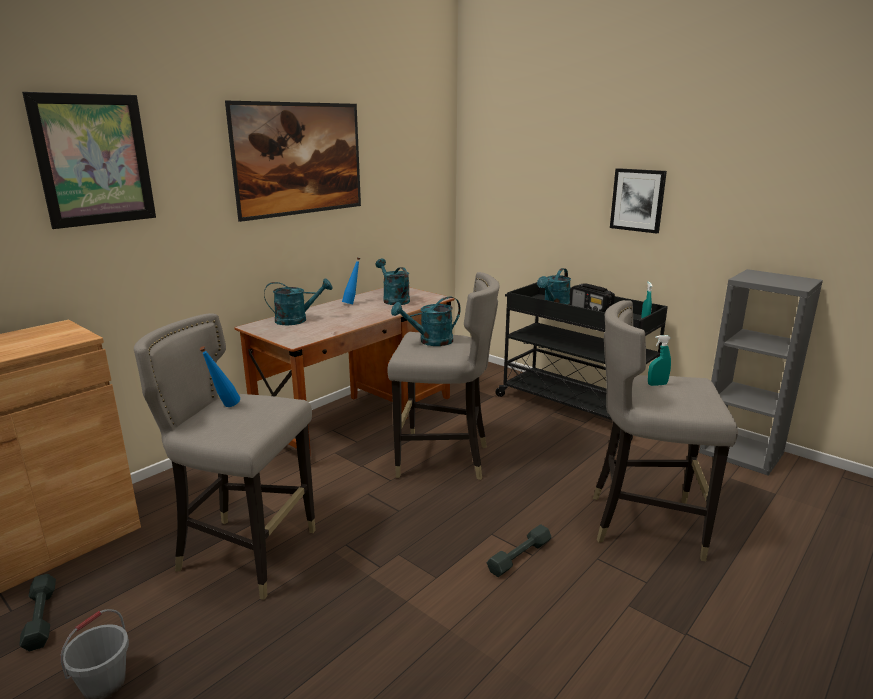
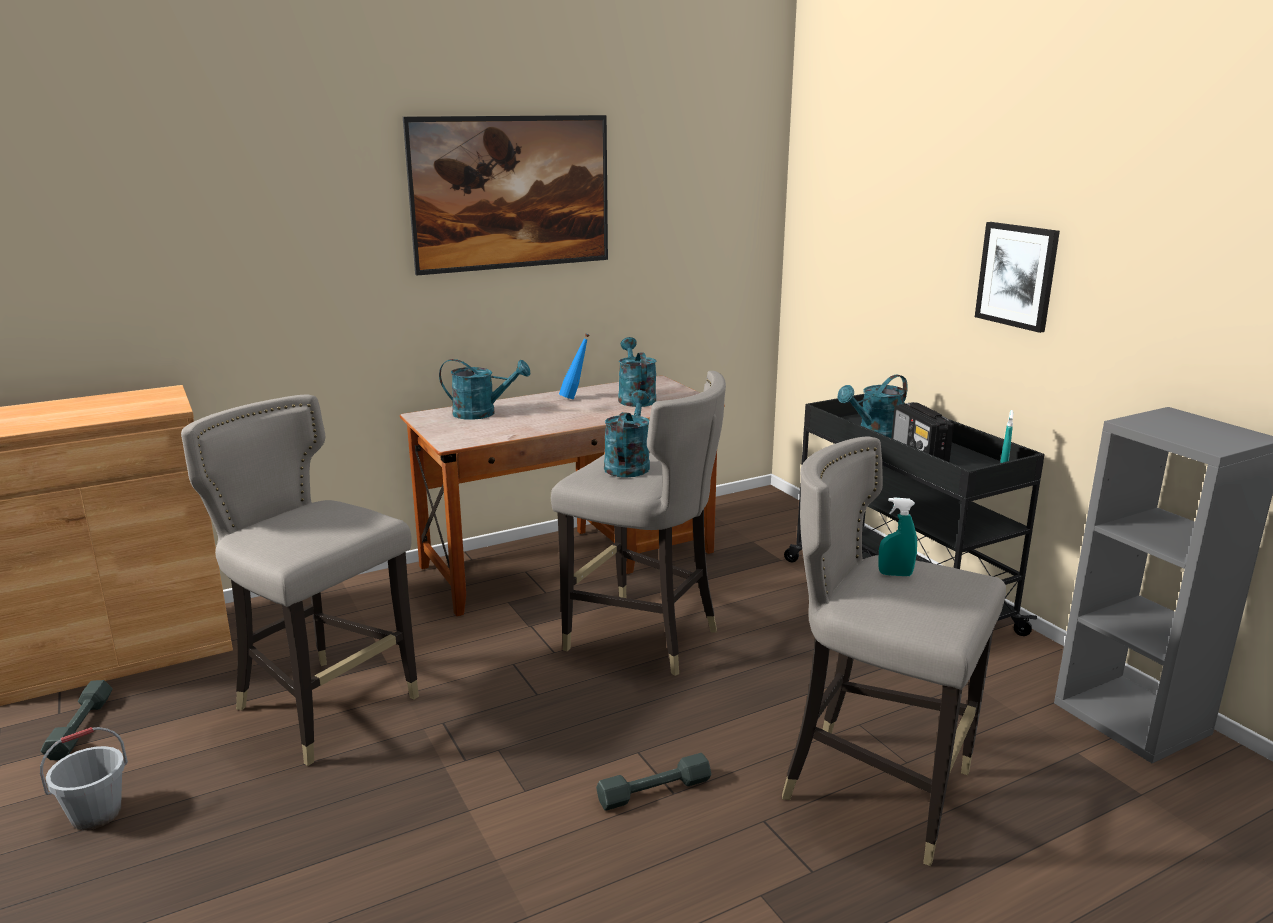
camera: 20 degrees right, 0 degrees up
picture [22,92,156,229] -> none
blue bottle [200,346,240,407] -> none
turquoise watering can [391,296,461,346] -> turquoise watering can turned 105 degrees clockwise [604,390,650,478]

